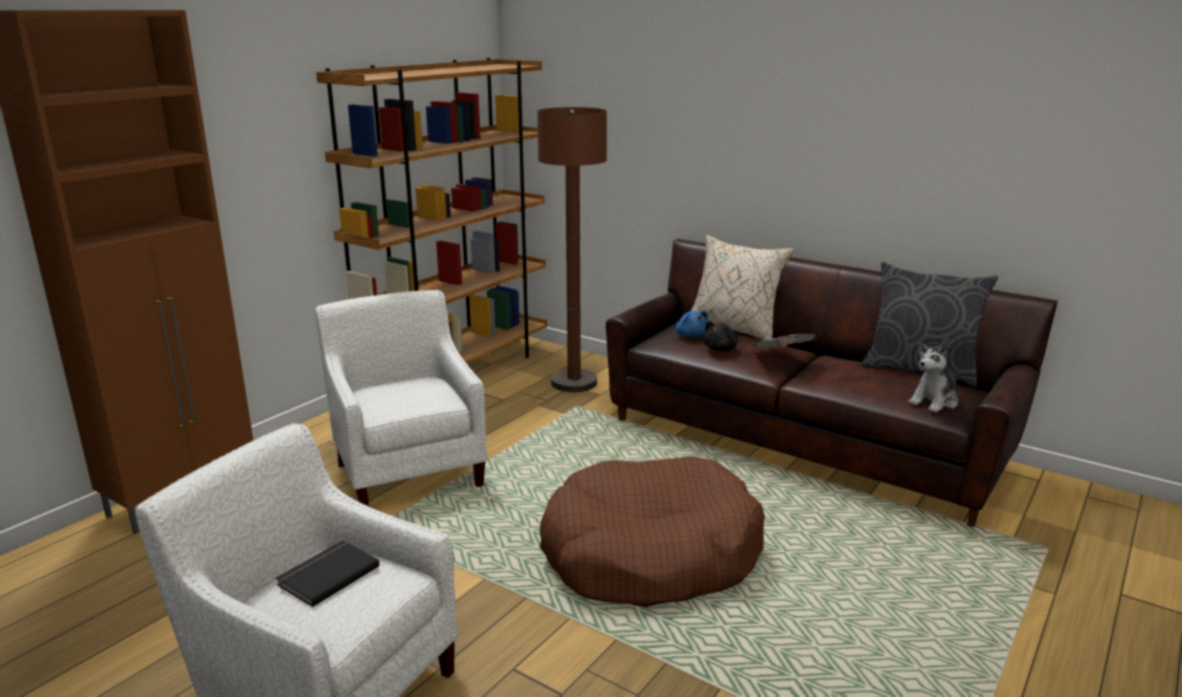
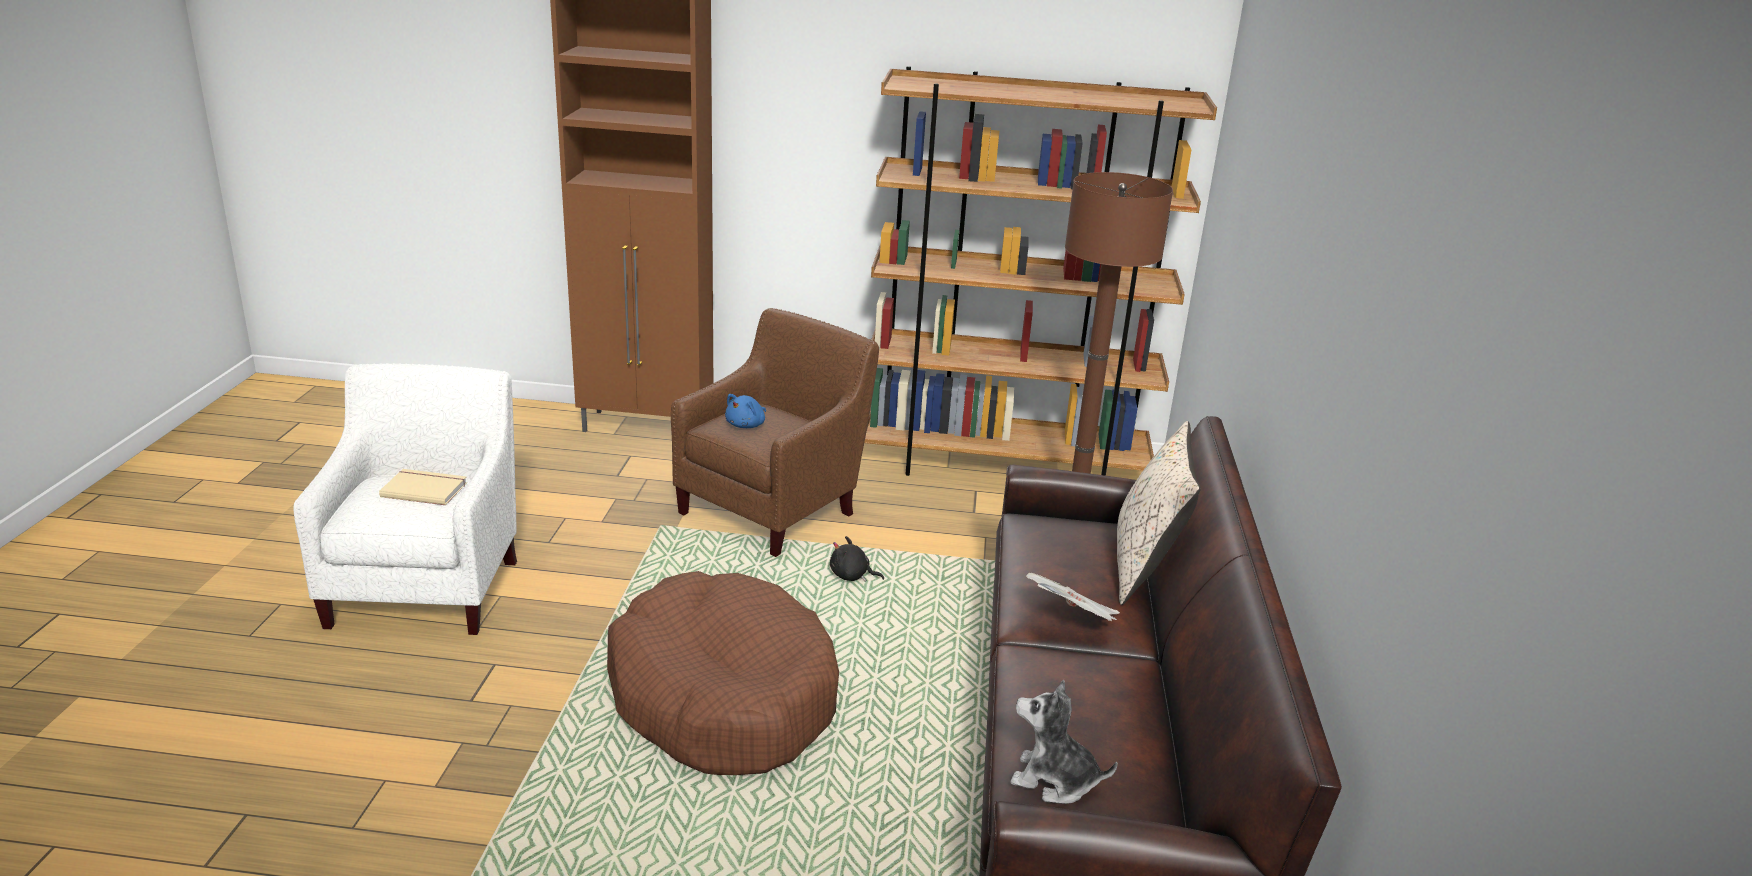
camera: 60 degrees right, 5 degrees up
black book [276,540,380,607] -> beige book [379,469,467,505]
white armchair [315,290,487,507] -> brown armchair [671,308,879,557]
blue plush toy [676,311,708,338] -> blue plush toy moved to [725,394,766,428]
black plush toy [703,321,738,351] -> black plush toy moved to [830,536,884,582]
grey pillow [862,262,998,387] -> none

